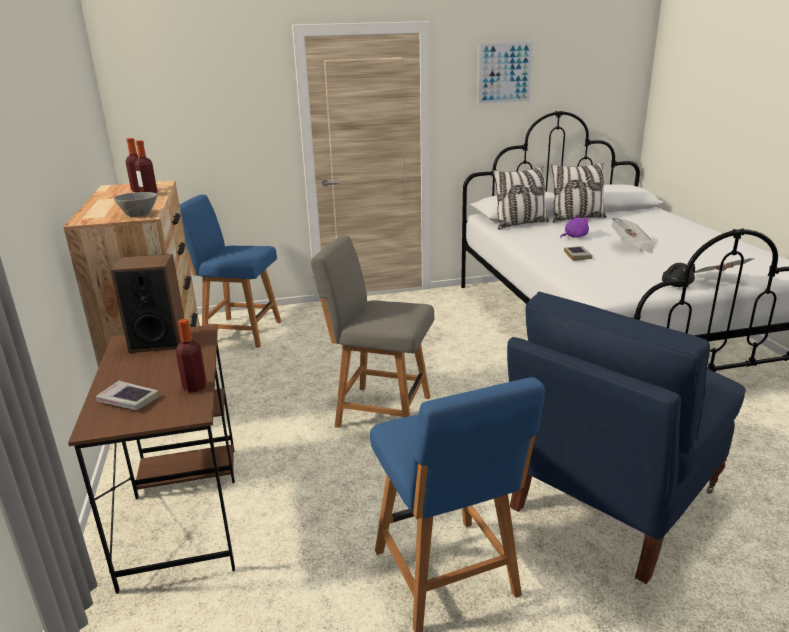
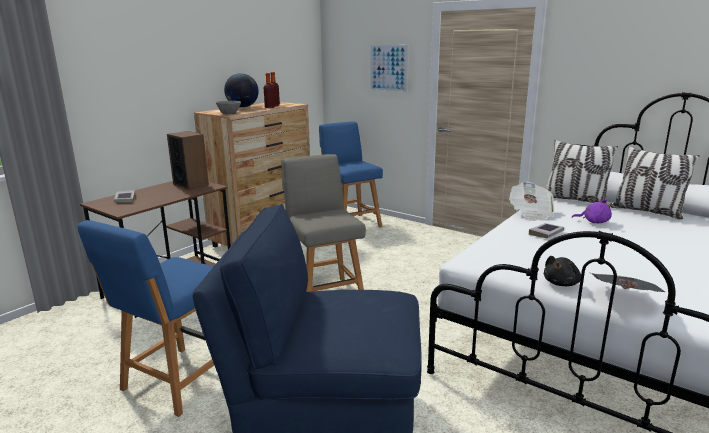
camera: 50 degrees right, 5 degrees down
bottle [176,319,207,392] -> none
picture [477,41,535,105] -> picture moved to [369,44,409,93]
newspaper [611,217,655,253] -> newspaper moved to [509,182,554,221]
none -> globe [224,73,259,108]

